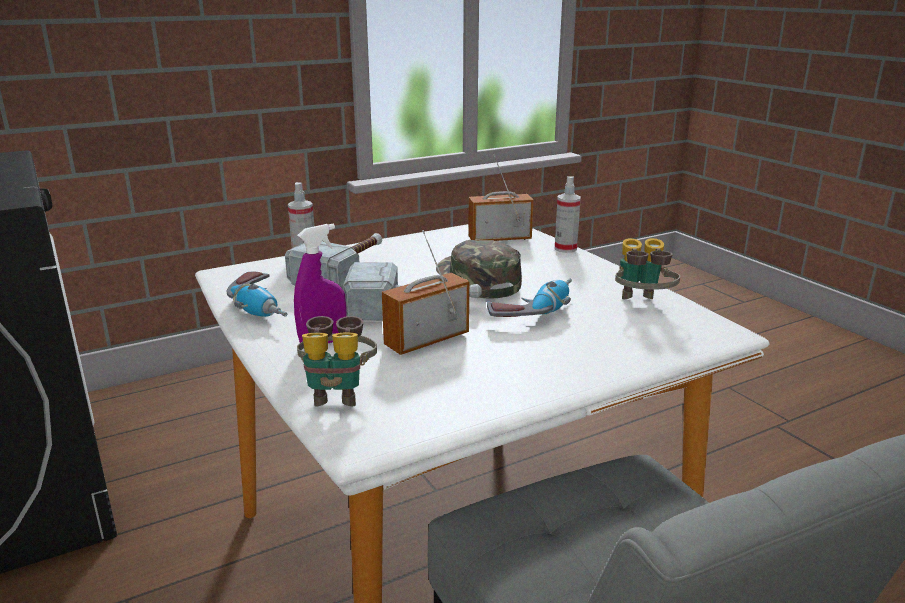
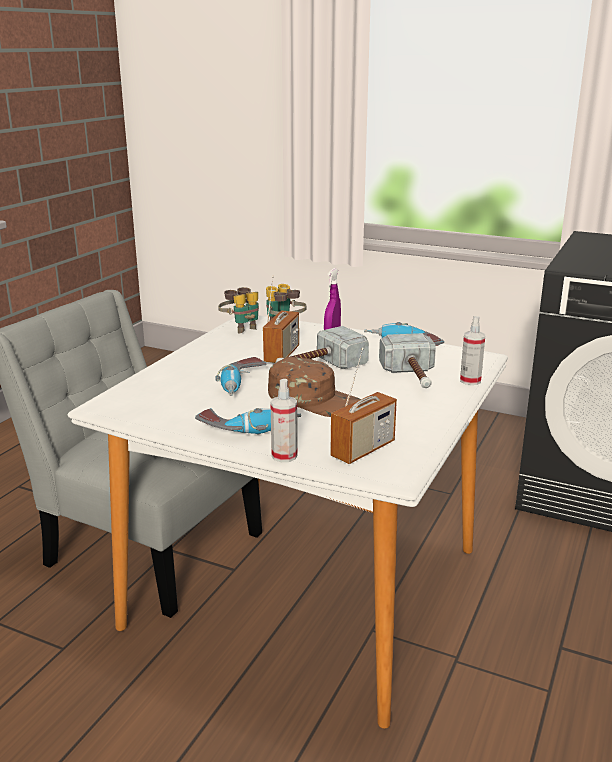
camera: 145 degrees right, 0 degrees up
green cap [436,240,522,298] -> brown cap [268,357,361,417]
binoculars [615,238,680,299] -> binoculars moved to [218,287,259,334]
none -> power drill [195,408,301,434]

